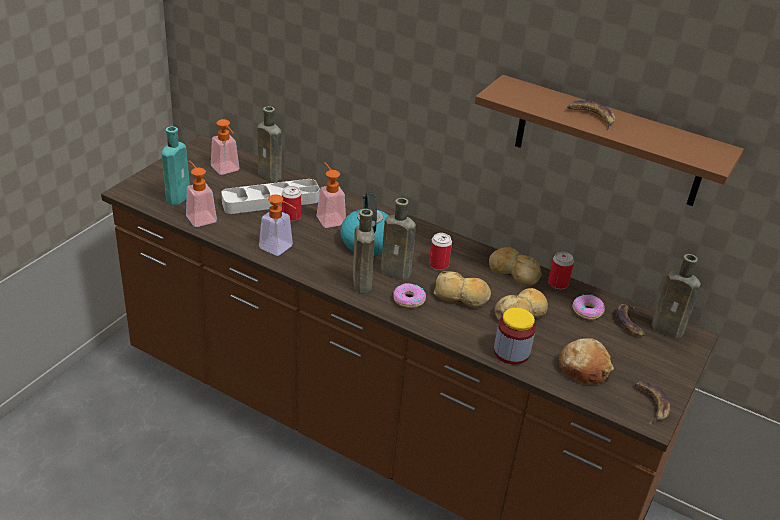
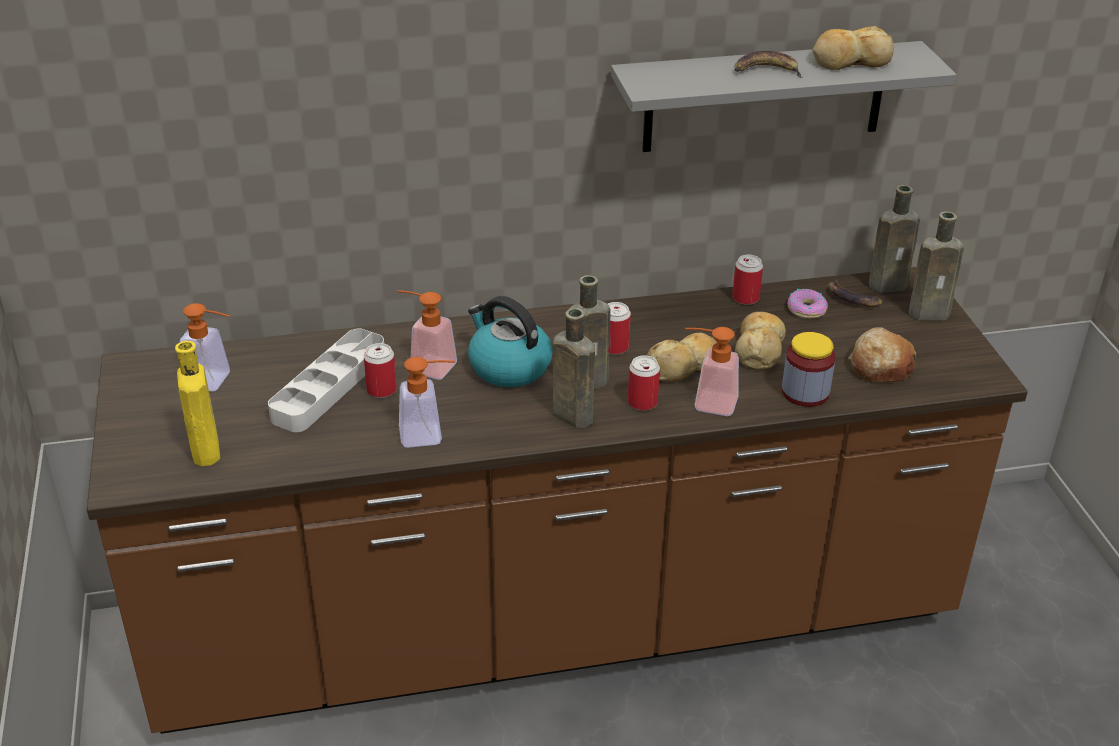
camera: 40 degrees left, 0 degrees up
turquoise bottle [162,126,190,205] -> yellow bottle [175,341,220,466]
soap dispenser [186,161,217,227] -> soap dispenser moved to [685,327,739,416]
brown bottle [258,106,282,182] -> brown bottle moved to [909,211,964,321]
donut [393,283,426,308] -> can [628,355,660,411]
brown shelf [475,75,744,206] -> grey shelf [611,41,957,152]
bread [489,247,542,285] -> bread moved to [812,26,894,70]
banana [634,381,670,424] -> none

